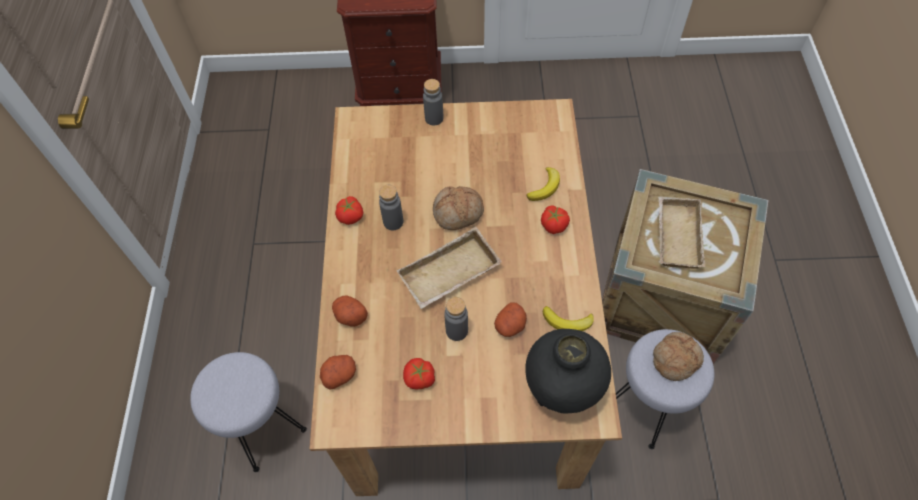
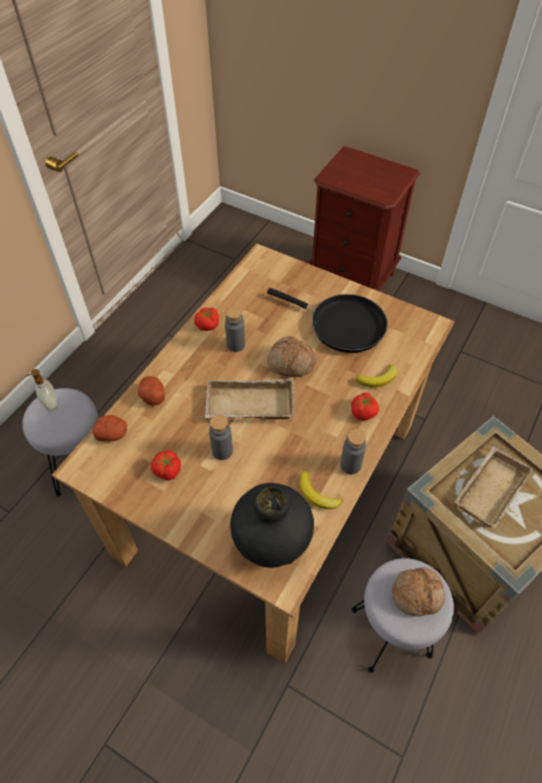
camera: 30 degrees right, 5 degrees down
grey bottle [423,79,444,125] -> grey bottle moved to [340,429,366,474]
potato [494,302,527,337] -> none
none -> soap dispenser [25,369,57,412]
none -> black frying pan [267,288,388,353]

